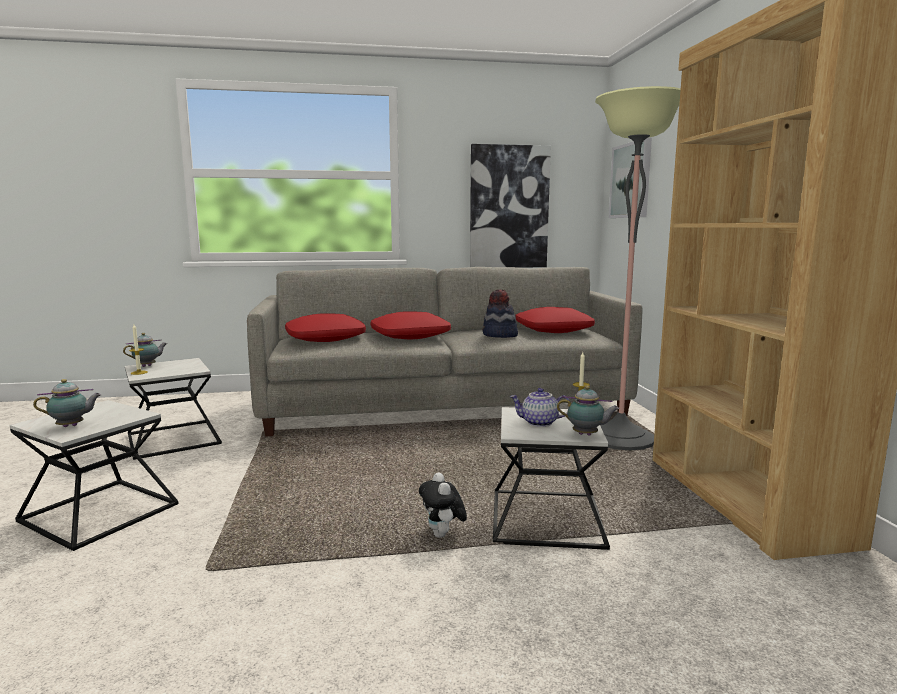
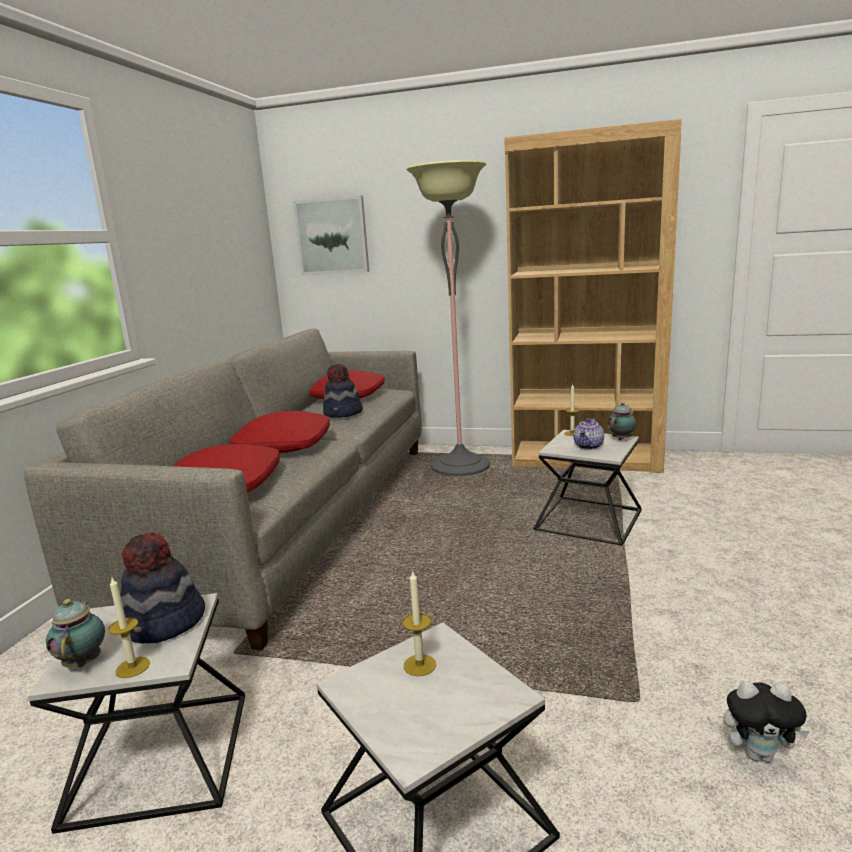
camera: 65 degrees left, 5 degrees up
teapot [33,379,101,427] -> none
plush toy [419,472,467,538] -> plush toy moved to [724,681,810,762]
picture [470,144,551,268] -> none
none -> hat [120,532,205,644]
none -> candle [403,572,436,676]

